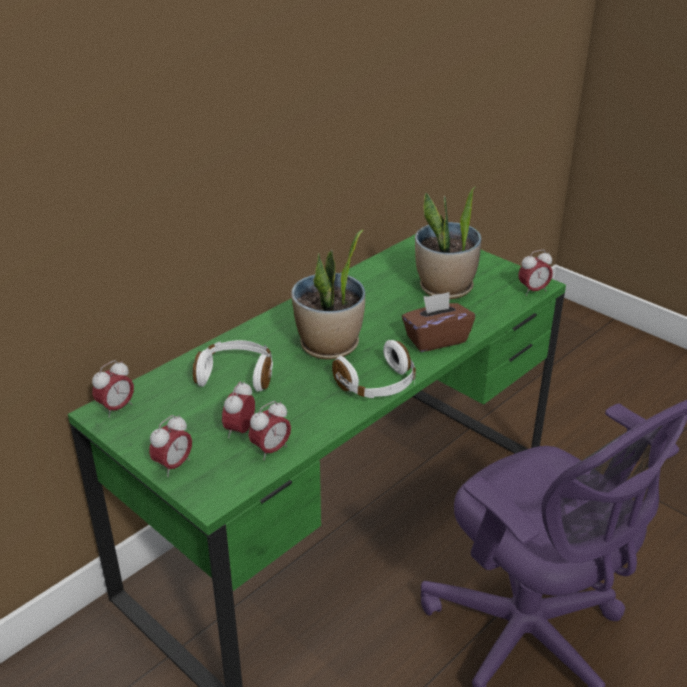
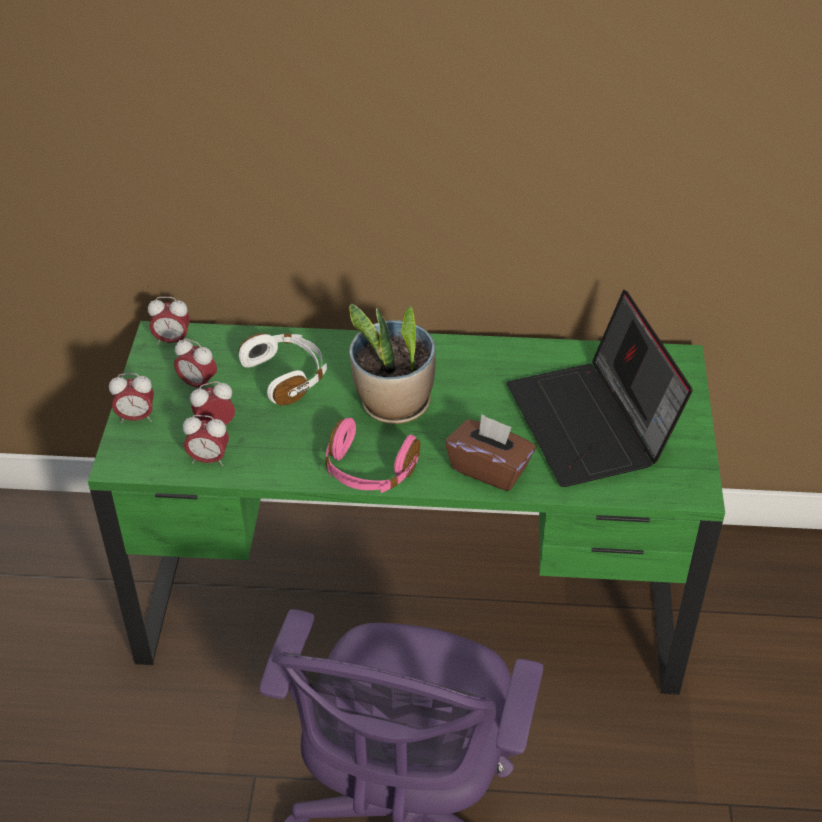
camera: 50 degrees right, 10 degrees up
white headphones [332,340,416,398] -> pink headphones [325,418,420,493]
potted plant [415,187,481,299] -> laptop [507,290,693,487]
alarm clock [518,249,553,296] -> alarm clock moved to [174,338,217,389]

